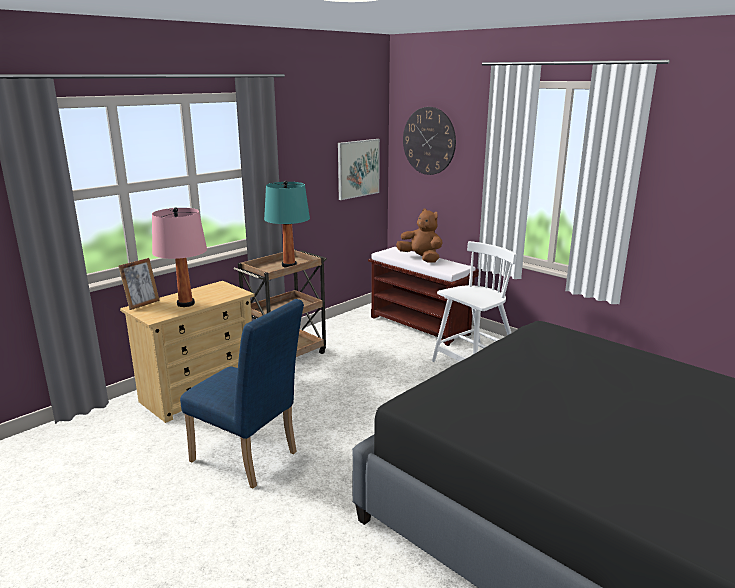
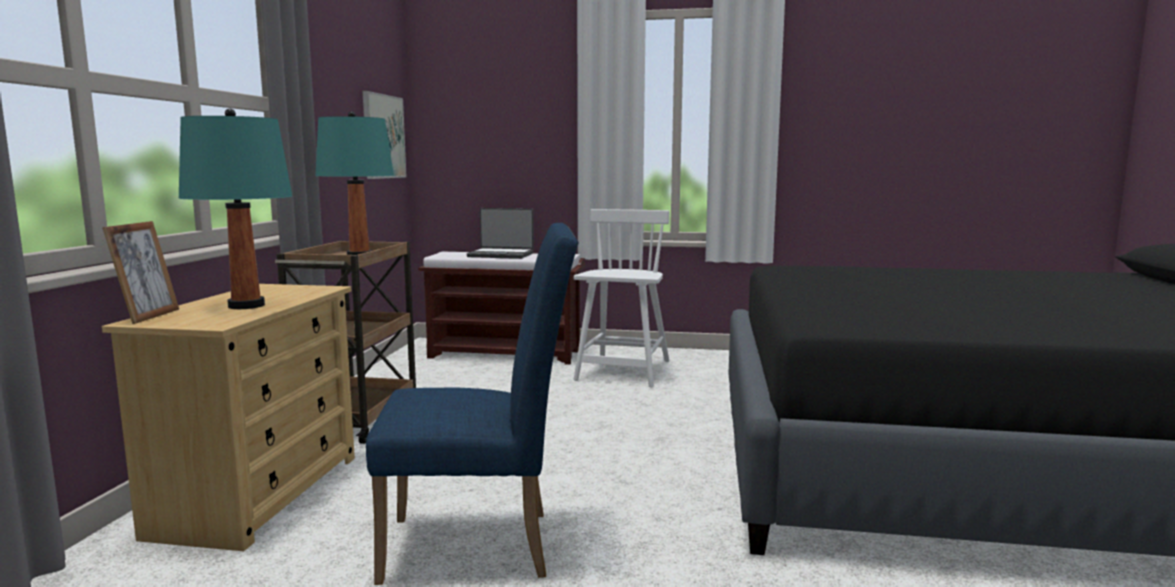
camera: 35 degrees left, 10 degrees down
pink table lamp [152,207,207,307] -> turquoise table lamp [179,108,292,309]
brown plush toy [396,208,443,263] -> laptop [467,208,534,259]
wall clock [403,107,456,175] -> none

